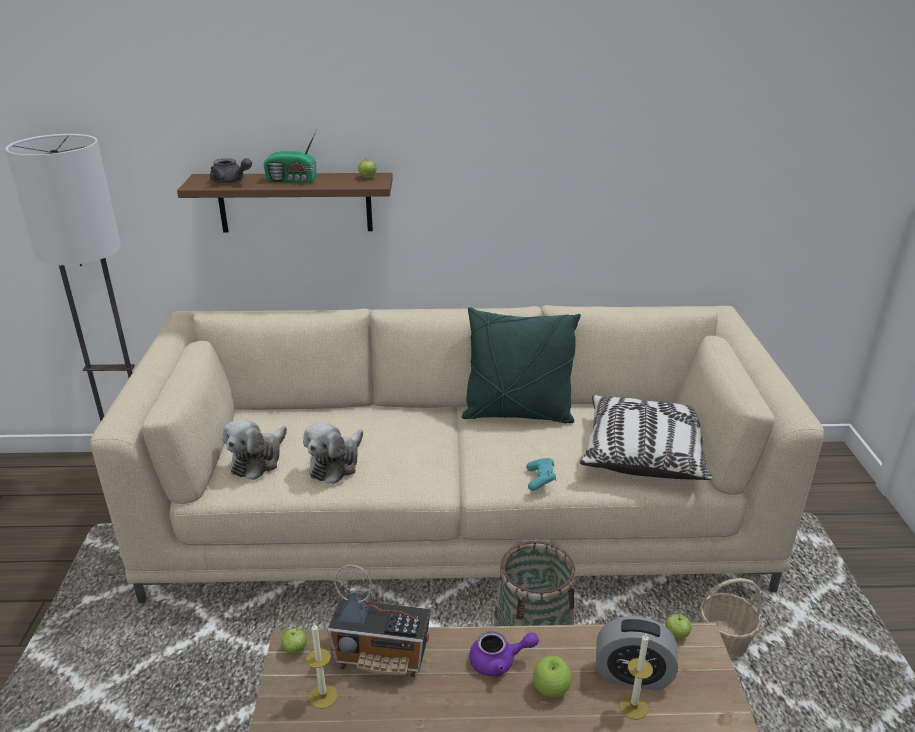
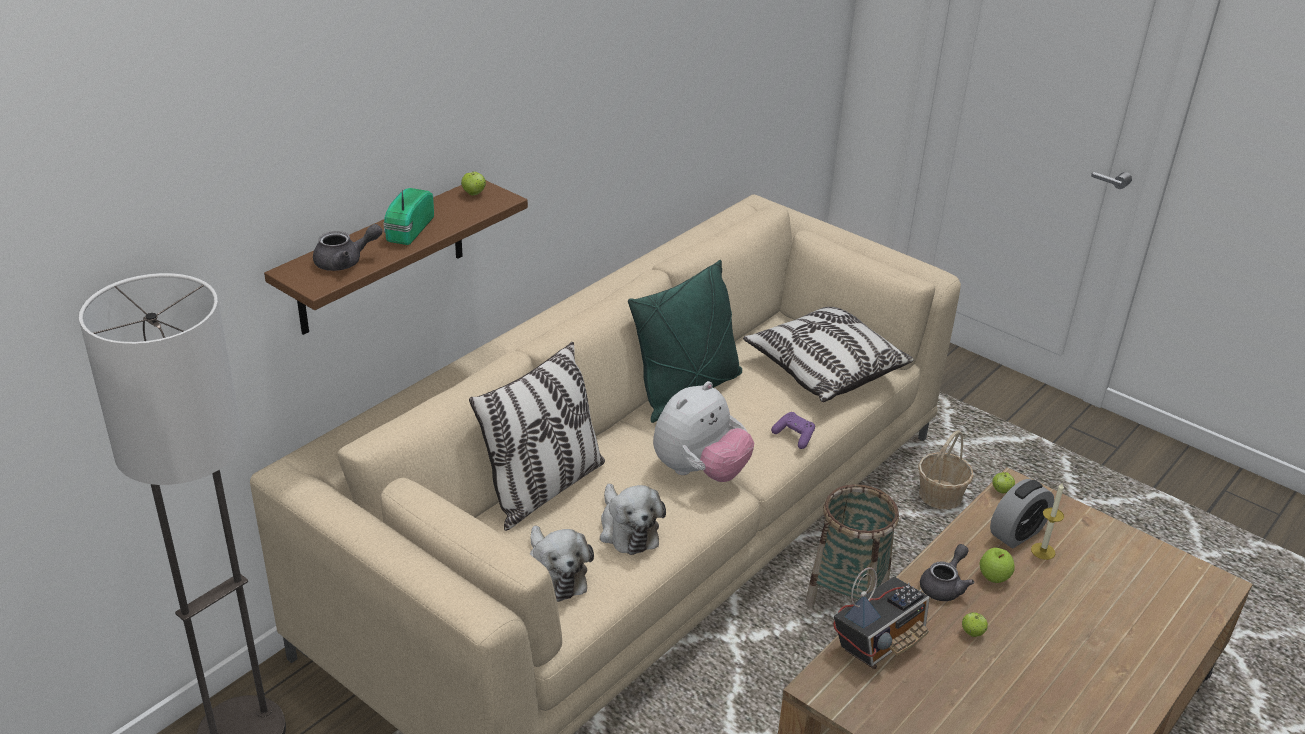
camera: 50 degrees left, 5 degrees up
radio [264,129,317,183] -> radio turned 150 degrees clockwise [383,188,434,245]
apple [281,628,307,654] -> apple moved to [962,612,988,637]
candle [306,623,337,709] -> none
purple teapot [469,631,539,677] -> grey teapot [920,544,974,601]
turquoise game controller [526,458,556,491] -> purple game controller [771,412,815,449]
none -> pillow [469,342,605,531]
none -> plush toy [653,381,754,482]

